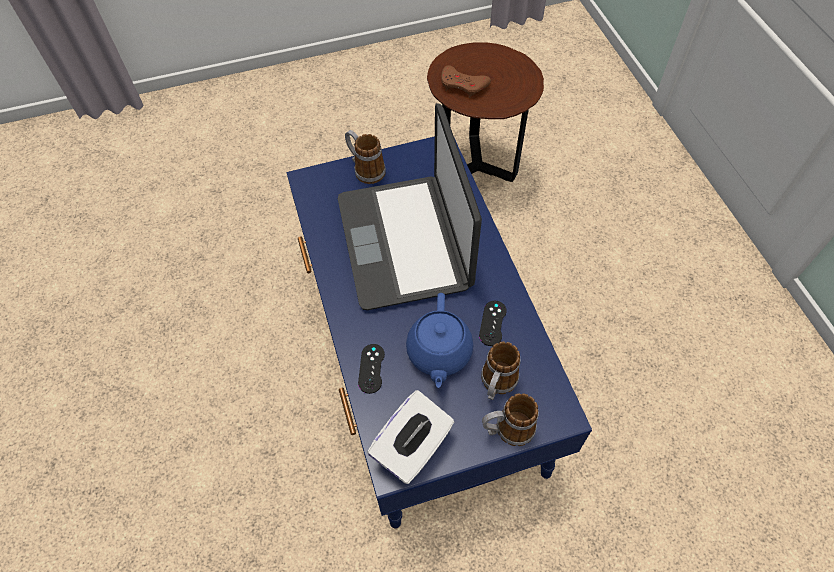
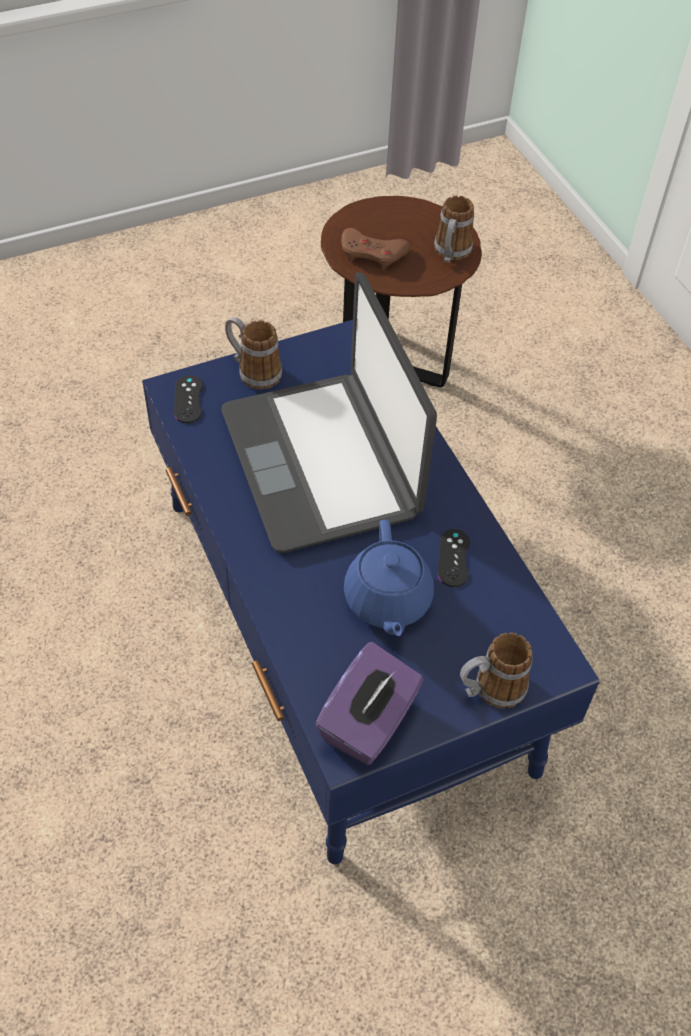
camera: 10 degrees left, 5 degrees down
black game controller [358,344,385,394] -> black game controller moved to [174,375,203,423]
white tissue box [367,390,454,484] -> purple tissue box [315,642,423,765]
mug [481,342,520,400] -> mug moved to [434,195,474,263]

